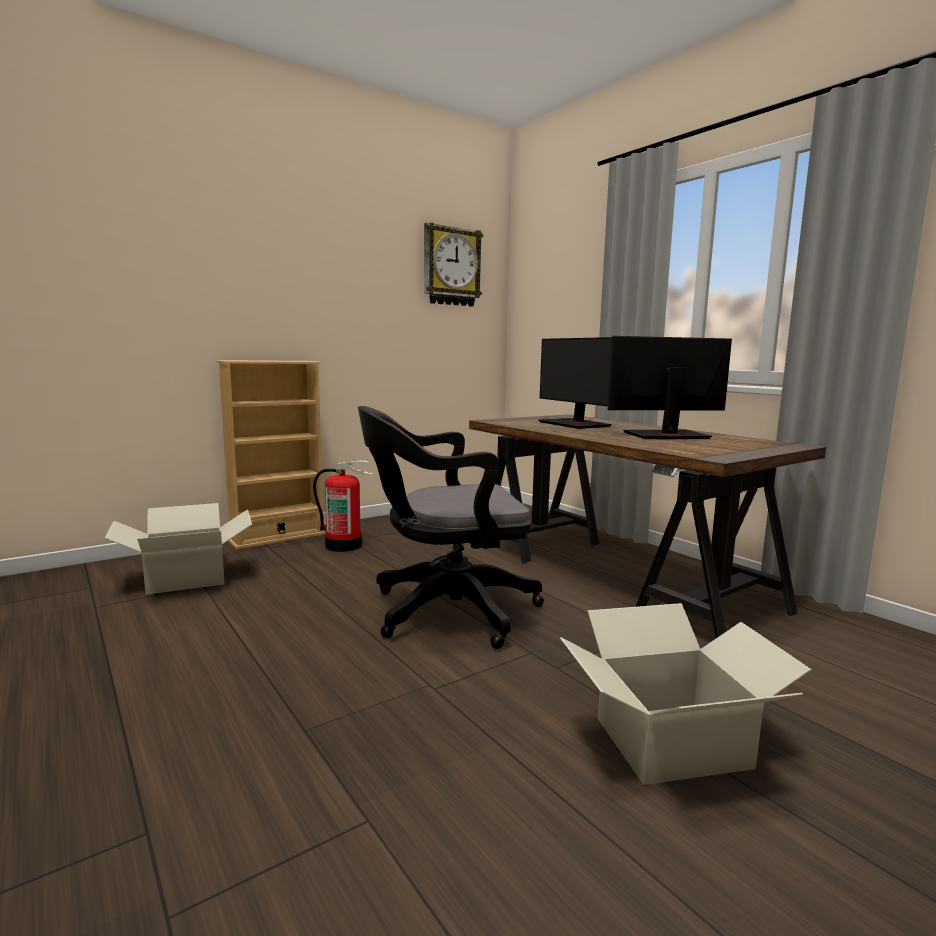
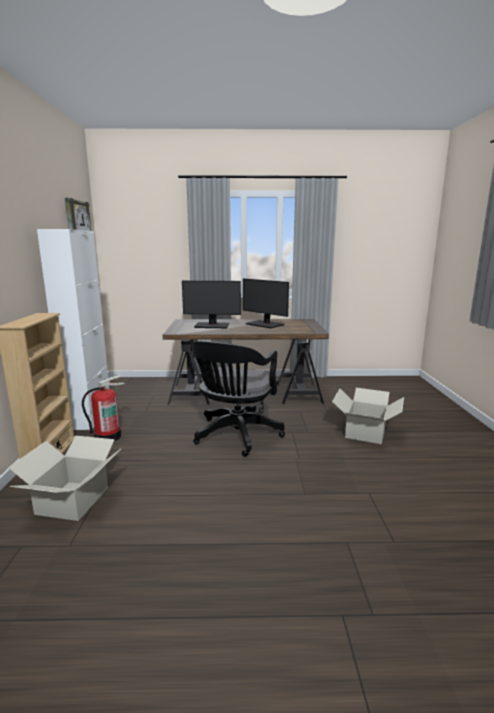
camera: 55 degrees left, 5 degrees up
monitor [608,336,732,439] -> monitor turned 75 degrees counterclockwise [243,278,289,328]
none -> white cabinet [37,229,109,430]

